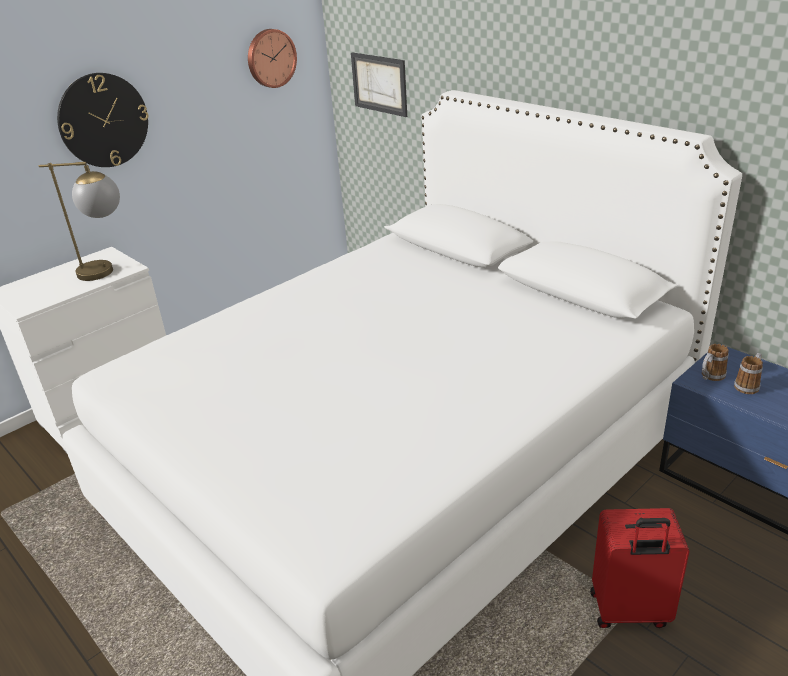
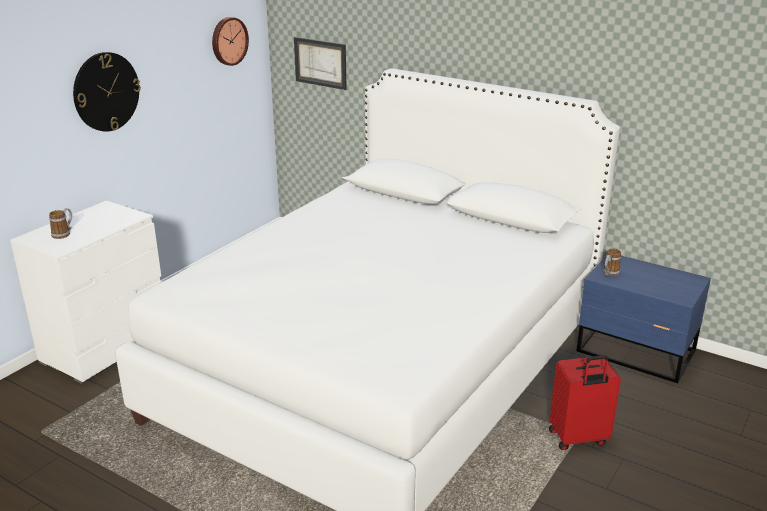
camera: 15 degrees left, 5 degrees down
table lamp [39,162,120,281] -> none
mug [734,353,763,394] -> mug moved to [49,208,72,239]

